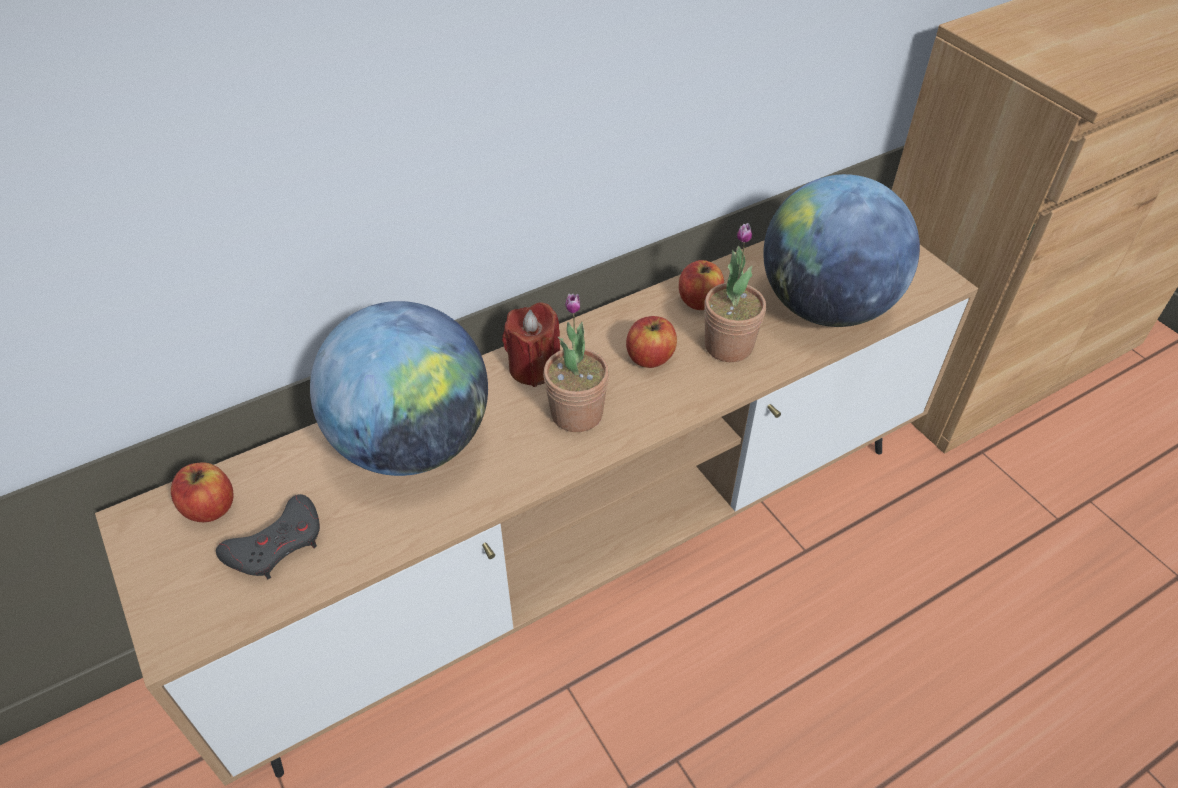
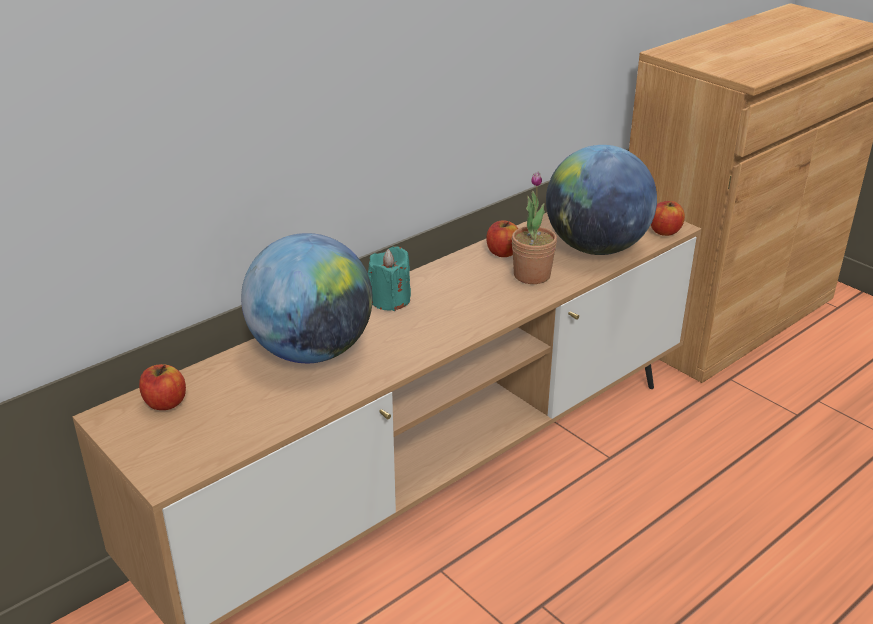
camera: 10 degrees left, 15 degrees down
grey game controller [216,494,320,579] -> none
red candle [502,302,560,387] -> turquoise candle [368,246,411,311]
potted plant [543,293,609,432] -> none
apple [626,316,677,368] -> apple moved to [651,201,685,236]

